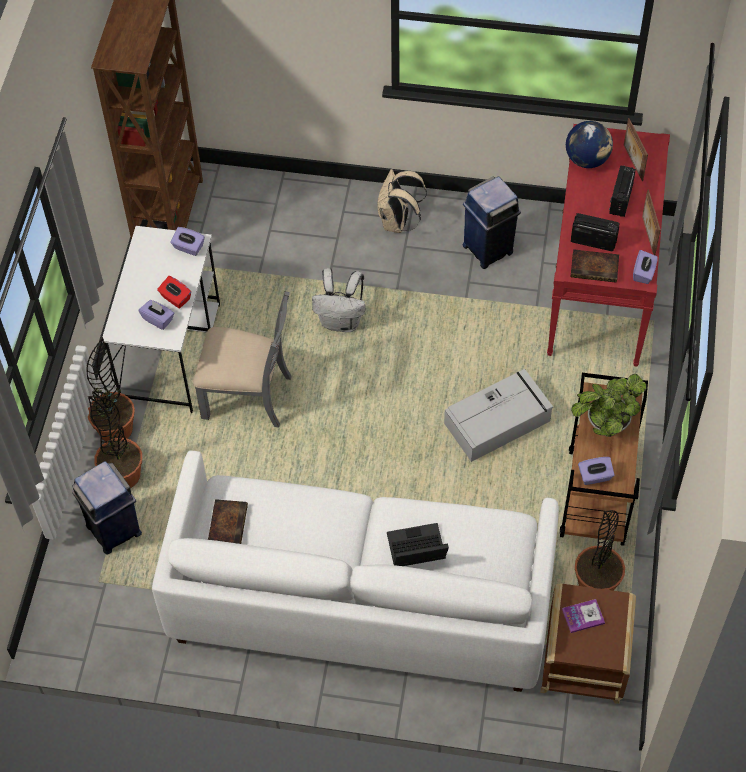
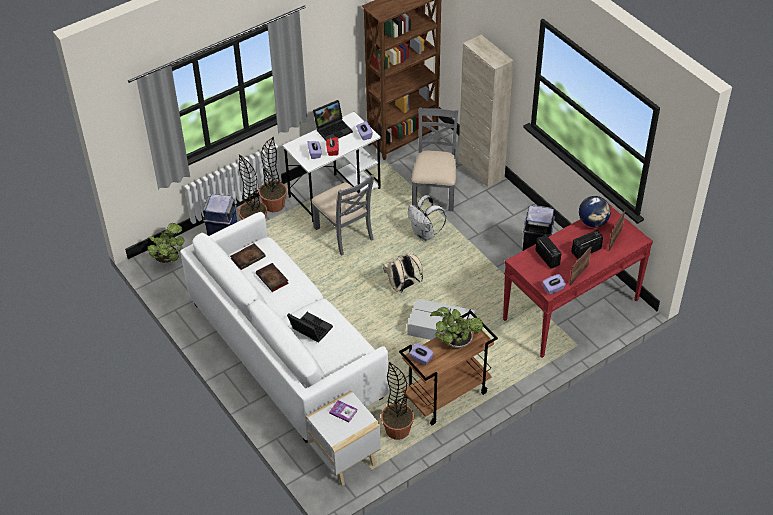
camera: 45 degrees right, 10 degrees down
beige backpack [377,169,427,233] -> beige backpack moved to [383,251,423,293]
brown side table [540,584,636,704] -> white side table [305,390,381,486]
book [571,249,619,283] -> book moved to [256,263,289,292]
none -> potted plant [147,223,184,266]
none -> laptop [313,100,353,140]
none -> grey chair [411,108,458,211]
none -> beige cabinet [458,35,513,188]

